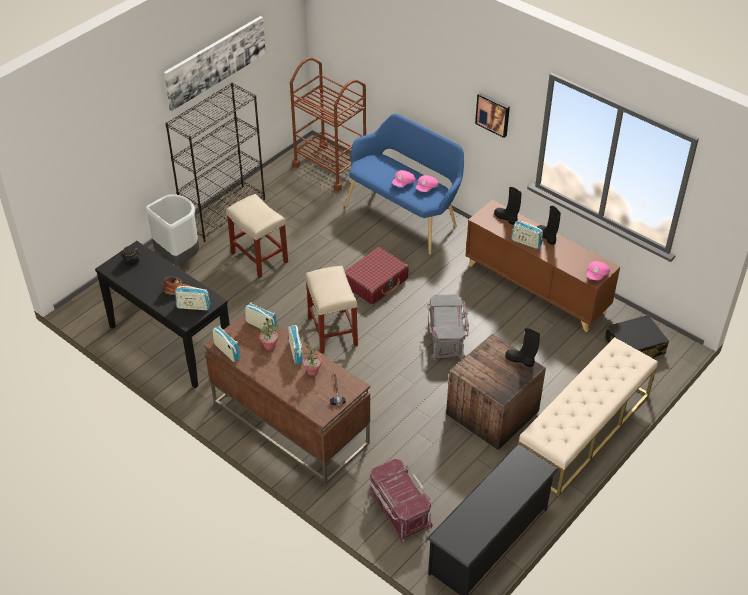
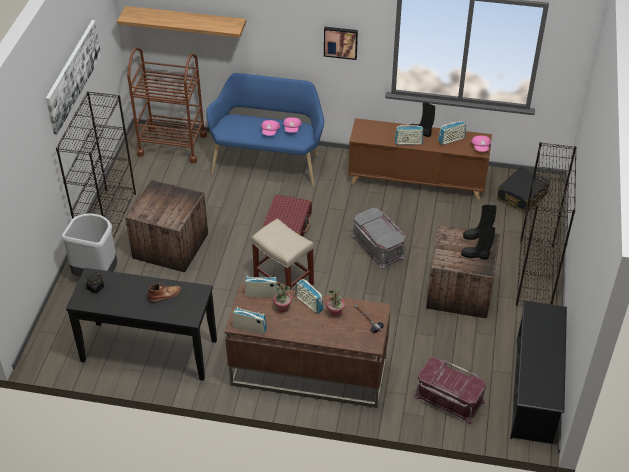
camera: 30 degrees left, 0 degrees up
radio [175,286,210,310] -> radio moved to [438,121,466,145]
beige stool [226,194,288,278] -> crate [125,180,208,272]
black boot [494,187,522,225] -> black boot moved to [461,225,495,260]
beige bench [519,337,658,496] -> black bookcase [516,142,577,305]
none -> shelf [117,6,246,38]

